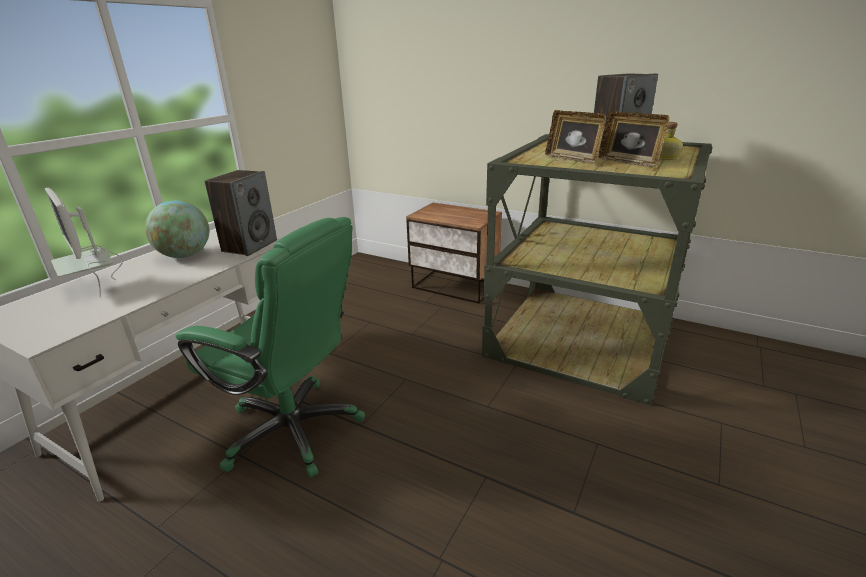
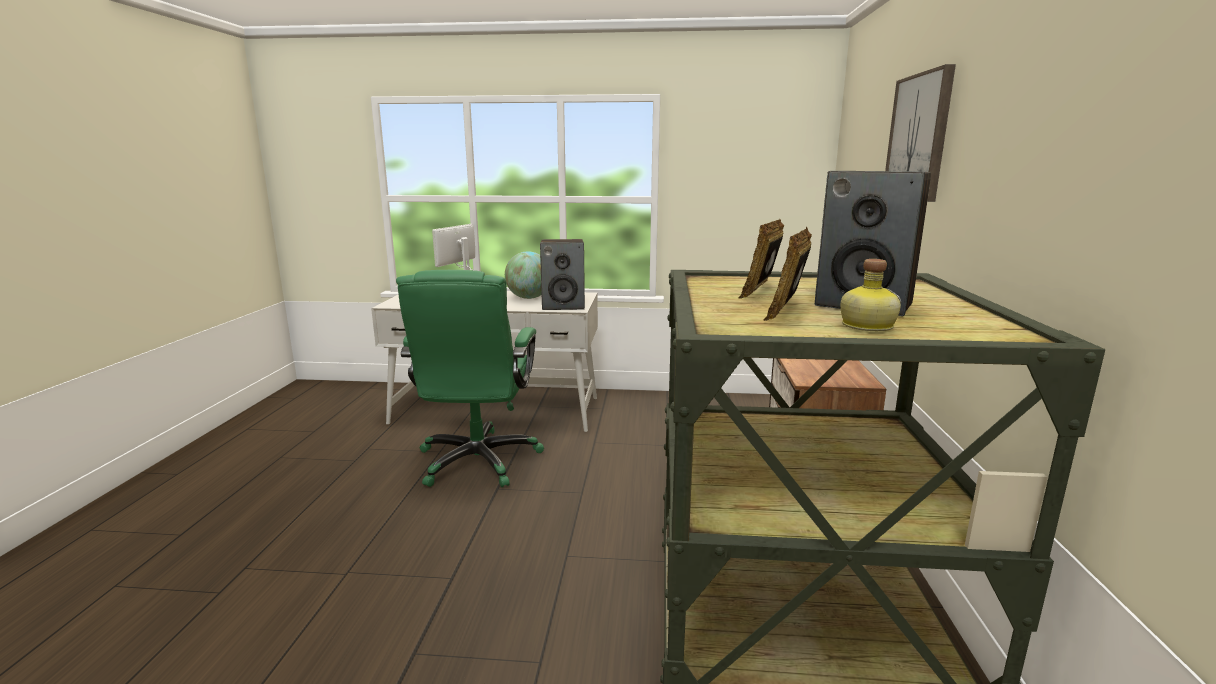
camera: 65 degrees right, 10 degrees down
none -> picture [885,64,956,202]

